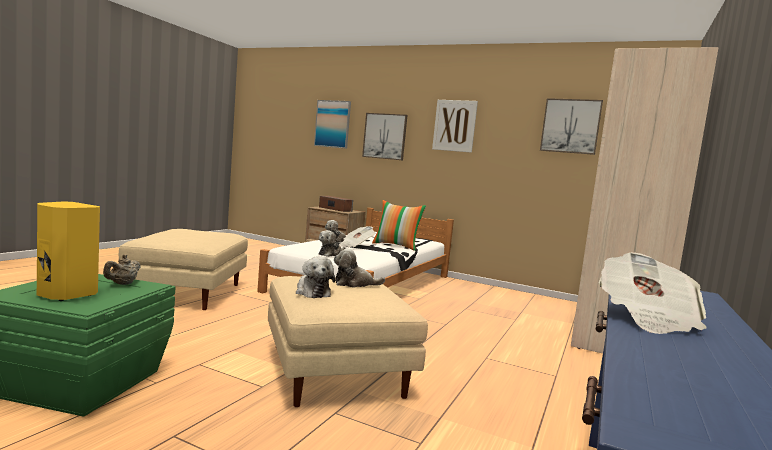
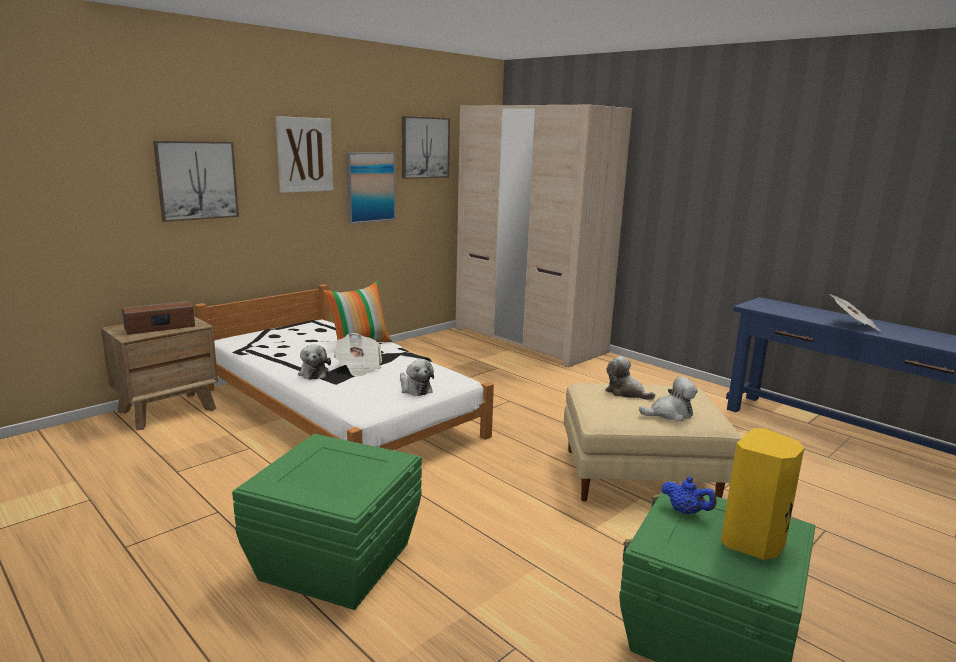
camera: 70 degrees left, 10 degrees up
beige teapot [103,254,141,285] -> blue teapot [661,477,717,514]
beige ottoman [119,229,248,310] -> green storage box [232,434,422,610]
picture [314,100,351,149] -> picture moved to [346,153,396,224]
plush toy [334,249,385,288] -> plush toy turned 120 degrees clockwise [605,356,655,400]

